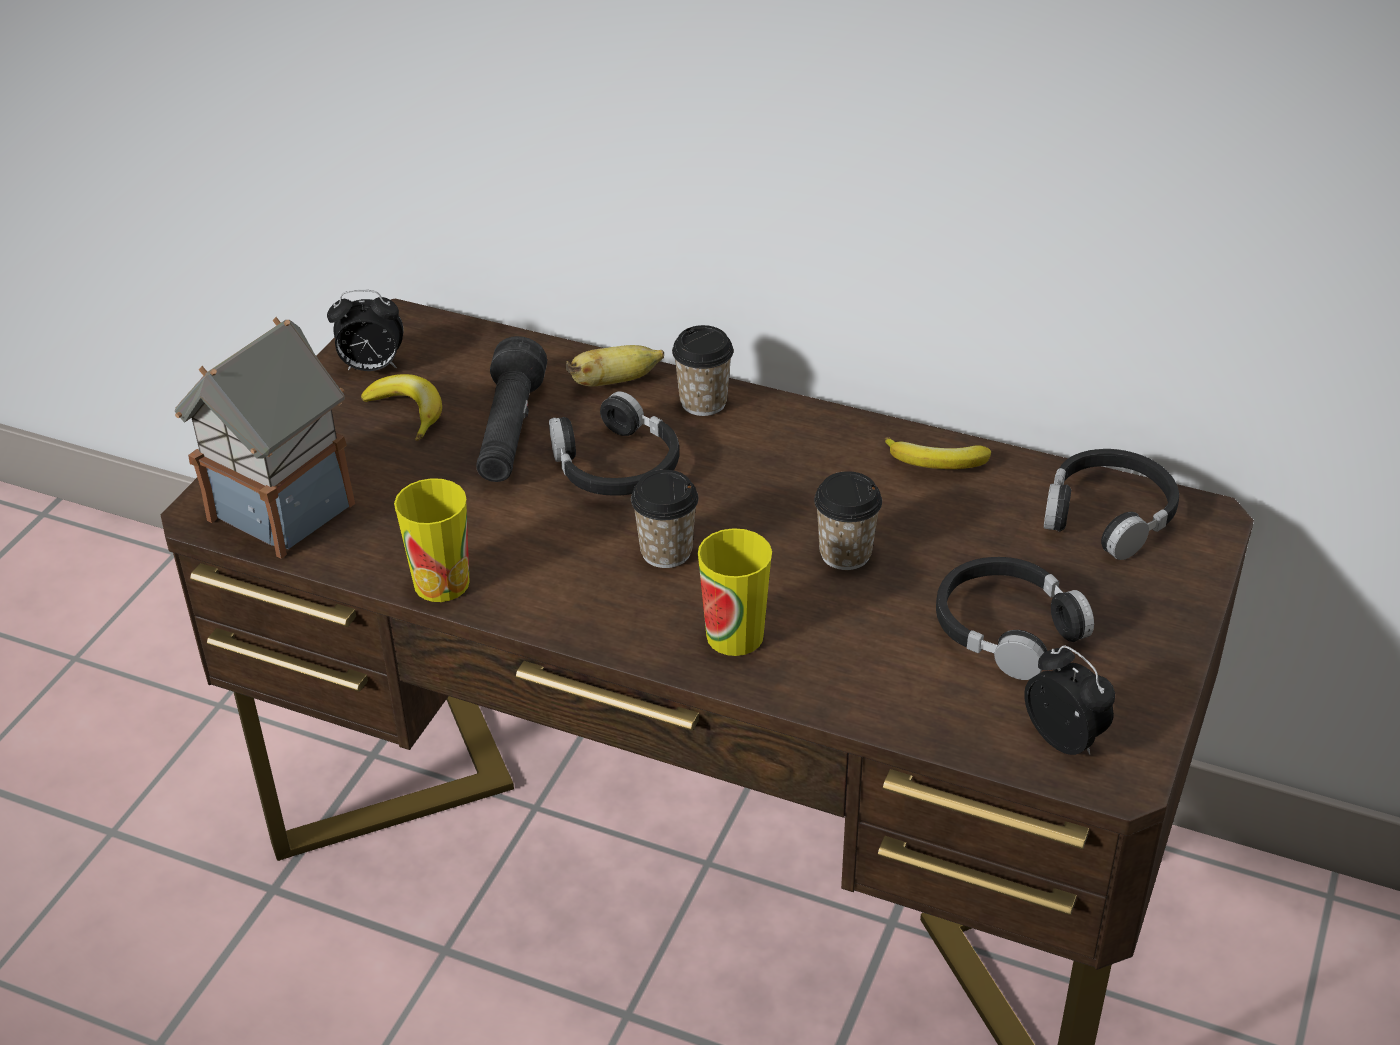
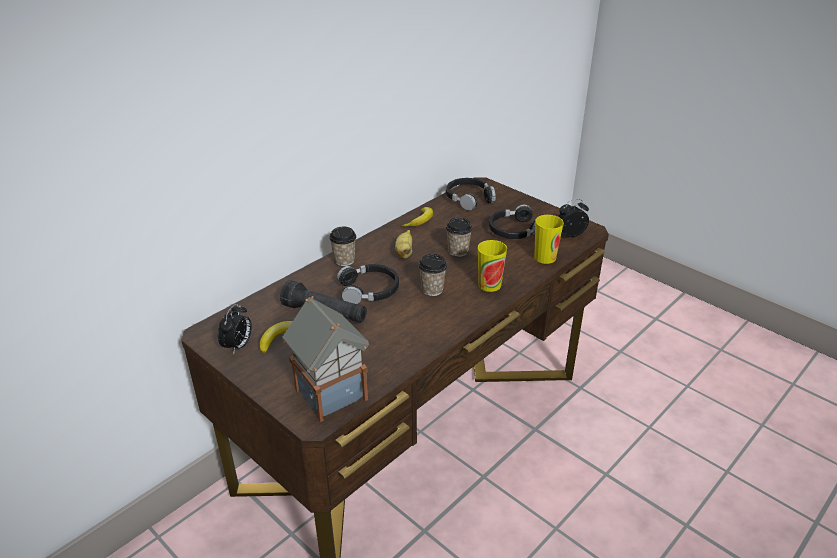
camera: 70 degrees left, 5 degrees down
cup [394,478,470,602] -> cup moved to [534,215,564,264]
banana [566,345,664,386] -> banana moved to [395,230,412,259]

